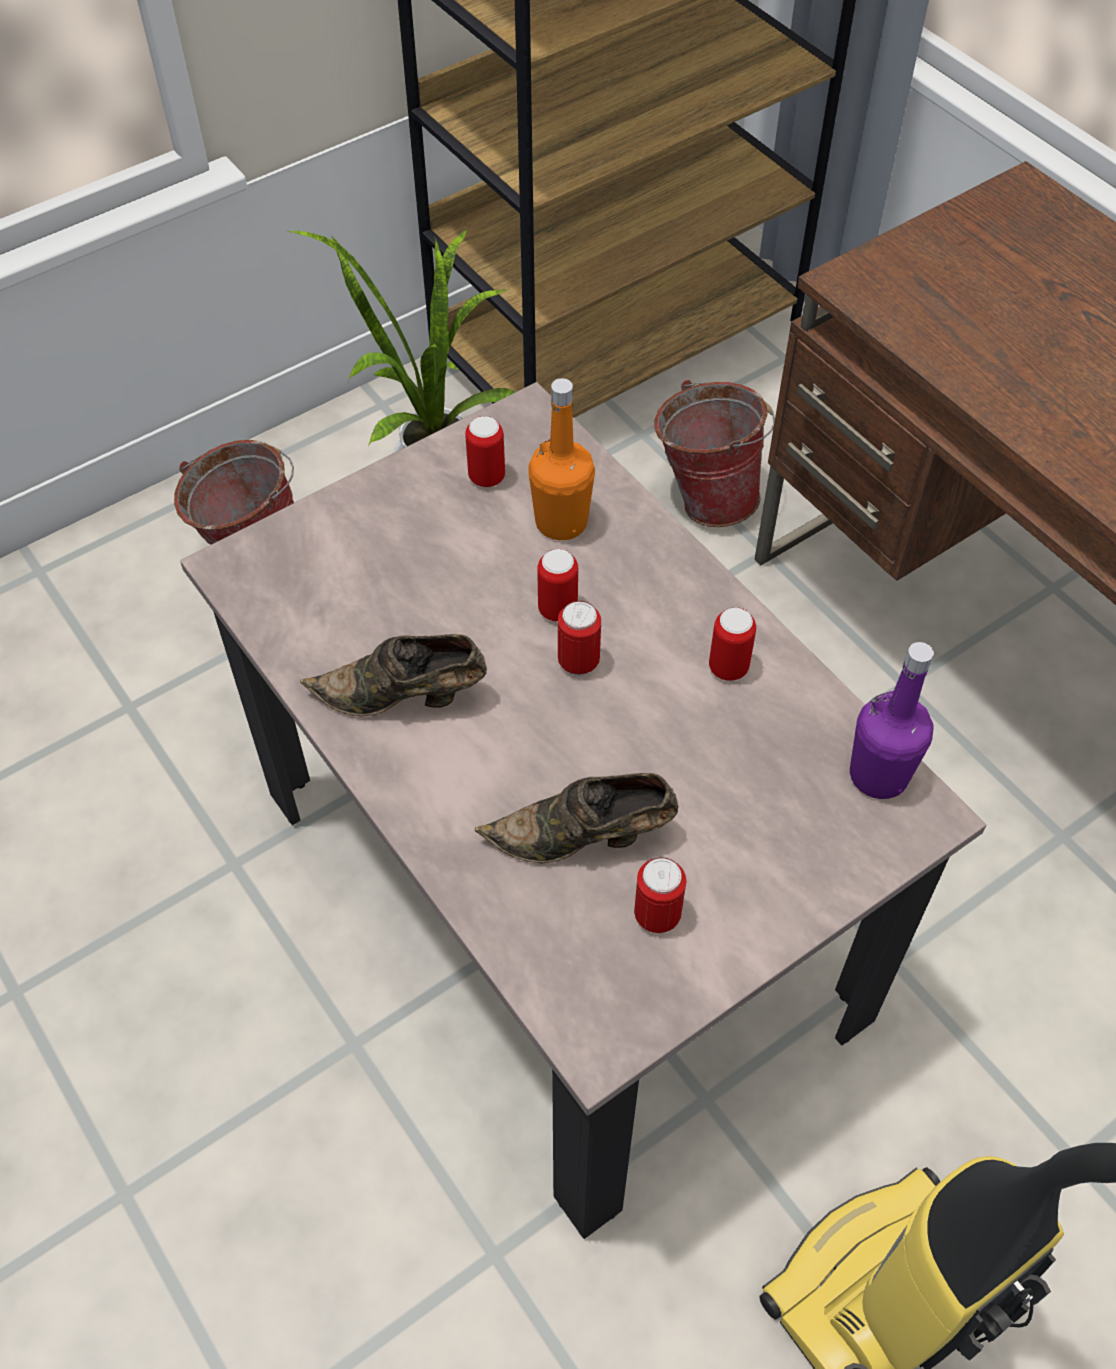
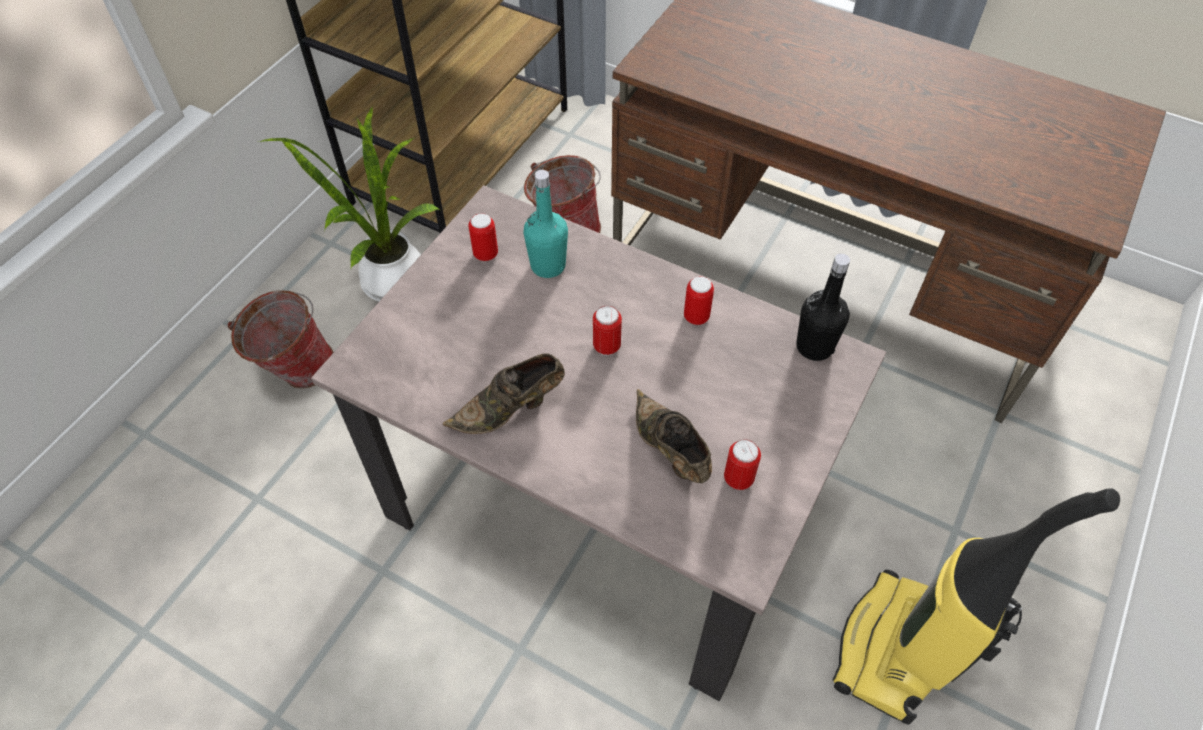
camera: 25 degrees left, 0 degrees up
brown shoe [475,773,678,864] -> brown shoe turned 90 degrees clockwise [636,389,712,483]
orange bottle [528,378,595,540] -> turquoise bottle [524,170,568,278]
can [537,549,578,622] -> none
purple bottle [850,642,934,799] -> black bottle [796,254,850,361]

